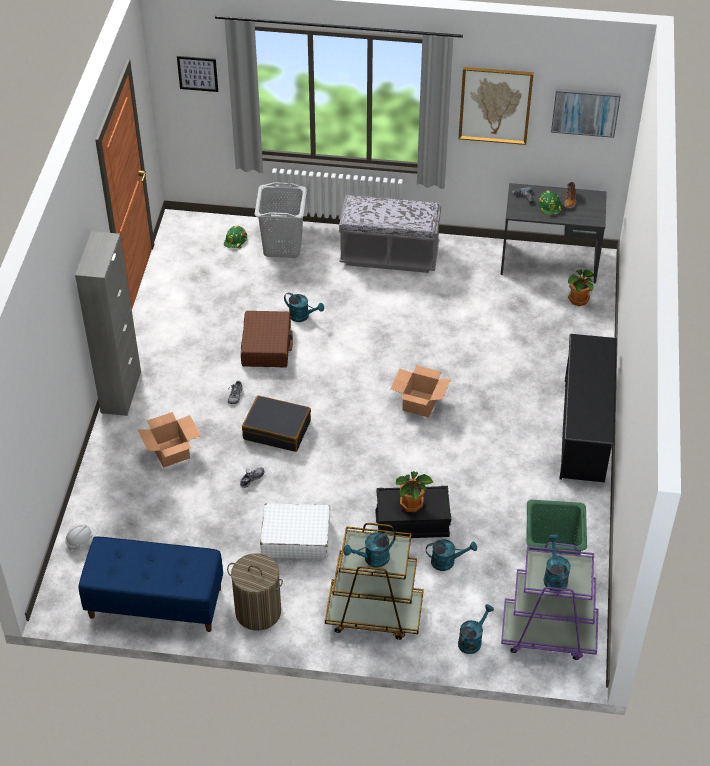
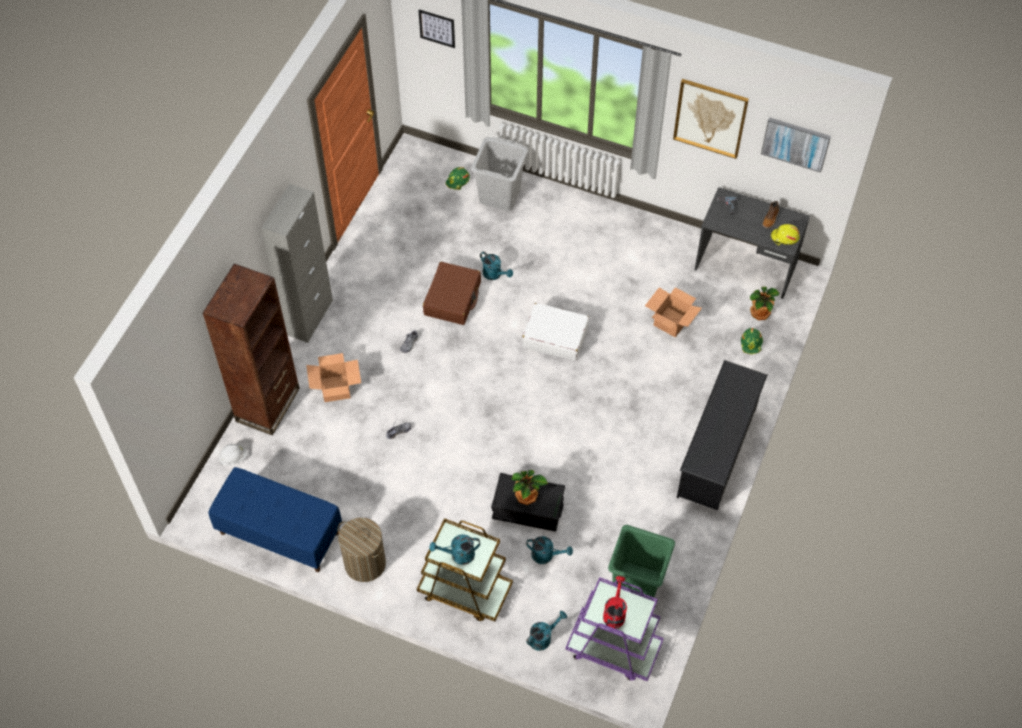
camera: 15 degrees right, 10 degrees up
black suitcase [242,396,311,452] -> none
white suitcase [260,504,330,559] -> white suitcase moved to [522,303,589,361]
grey bench [339,195,441,273] -> none
cardboard box [390,365,451,417] -> cardboard box moved to [645,287,702,338]
green hard hat [538,190,562,215] -> green hard hat moved to [741,328,763,354]
turquoise watering can [544,535,571,591] -> red watering can [603,576,627,628]
none -> brown bookcase [203,264,300,435]
none -> yellow hard hat [771,224,800,245]

